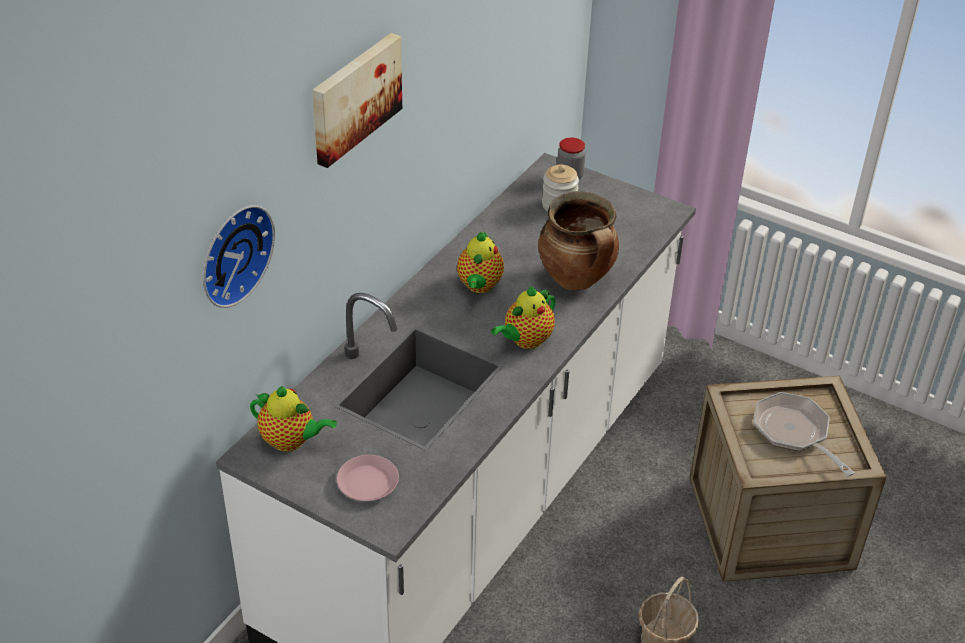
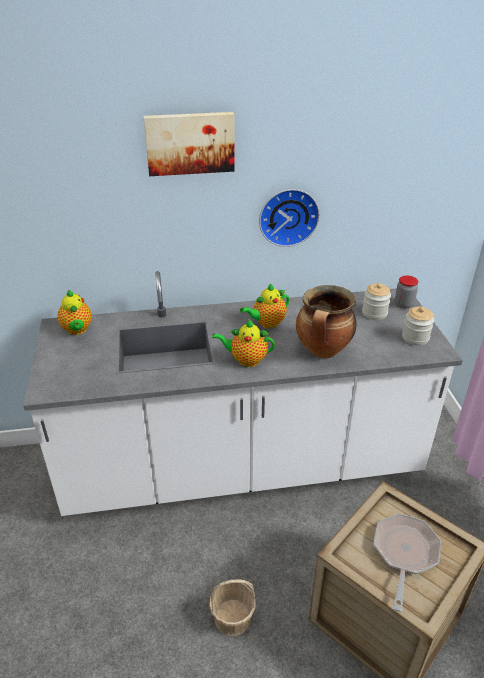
camera: 50 degrees right, 5 degrees down
wall clock [203,205,275,308] -> wall clock moved to [259,189,320,247]
pink plate [337,455,399,501] -> none
none -> jar [402,307,434,345]

